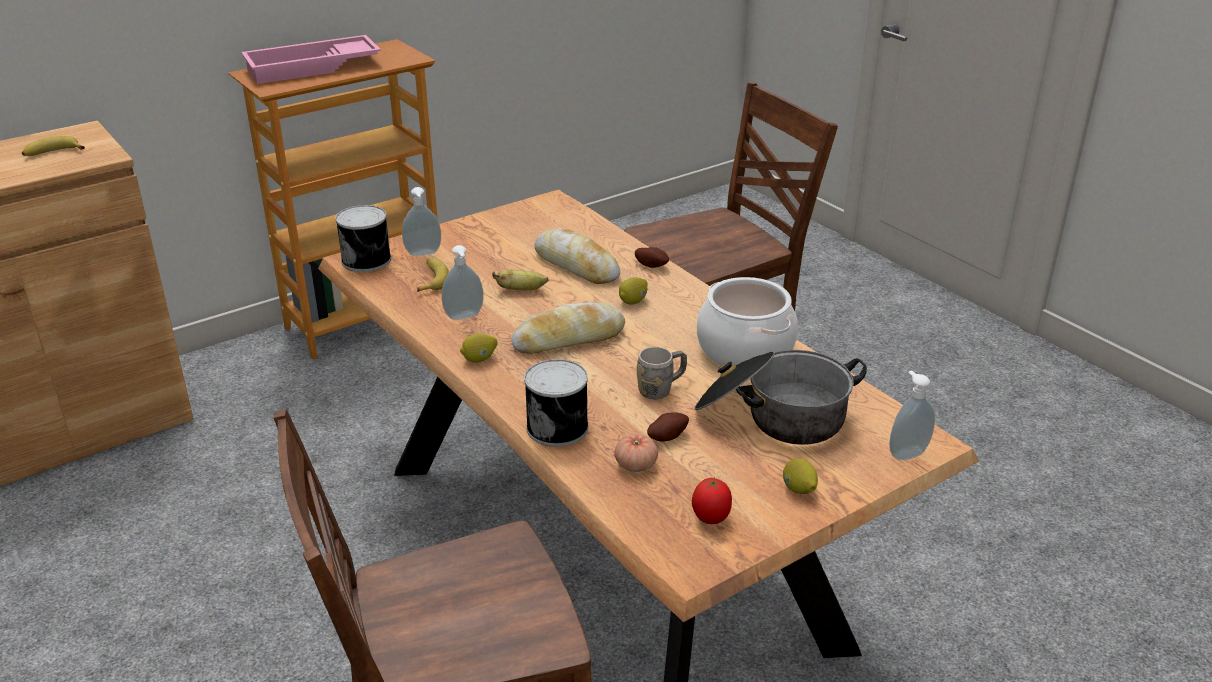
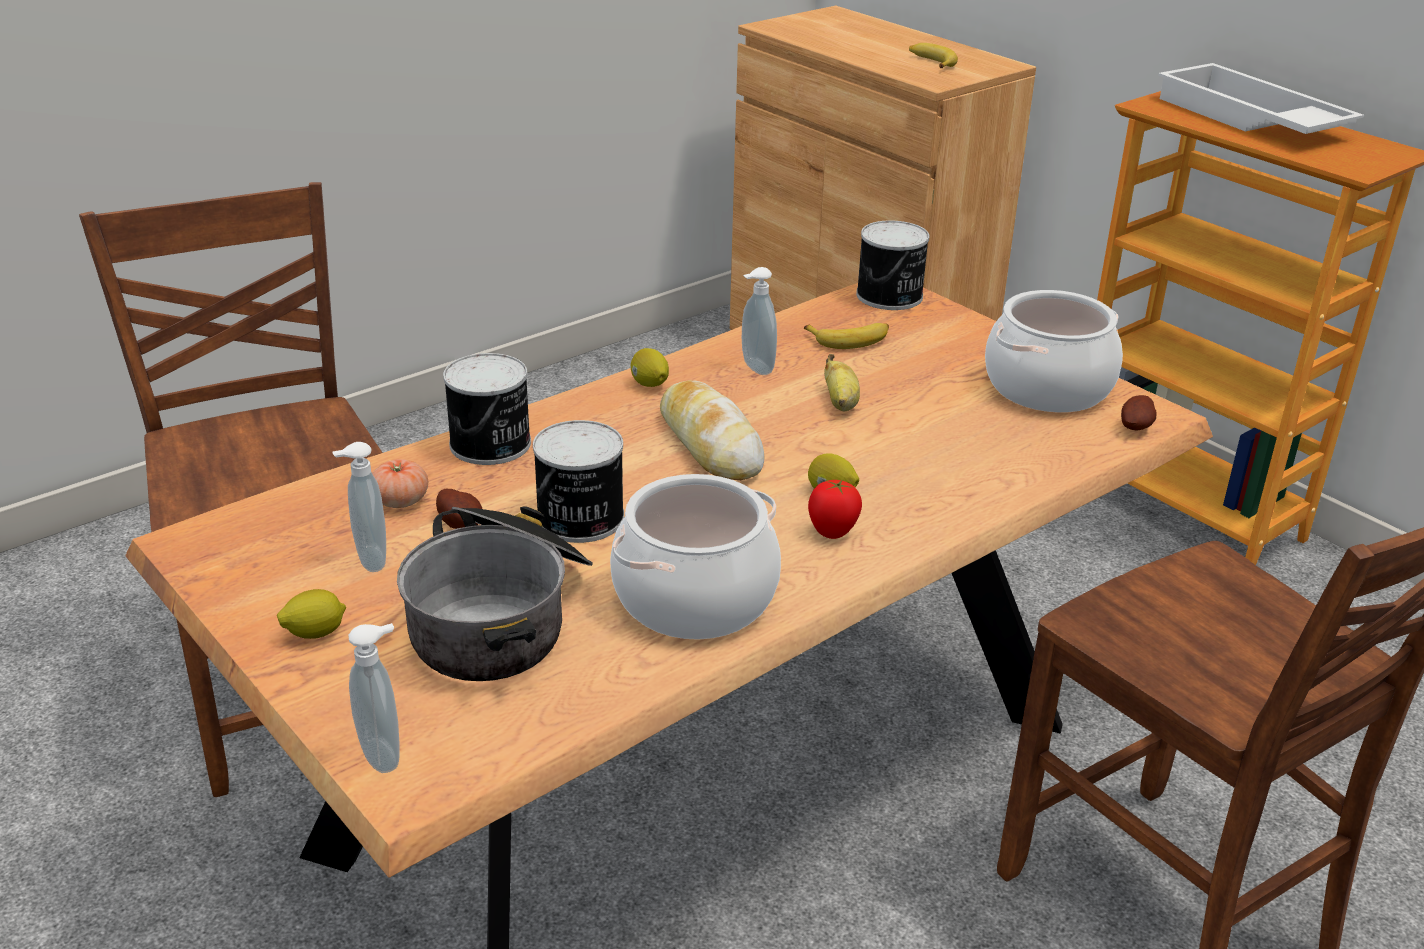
camera: 85 degrees right, 0 degrees up
pink tray [241,35,381,84] -> white tray [1158,63,1364,134]
soap dispenser [402,187,441,256] -> soap dispenser moved to [333,442,386,572]
bread [534,228,620,284] -> none
potato [635,247,669,268] -> potato moved to [1121,395,1156,431]
grey mug [636,347,687,399] -> can [533,420,624,543]
tomato [692,477,732,524] -> tomato moved to [808,480,862,539]
none -> cooking pot [985,290,1123,413]

